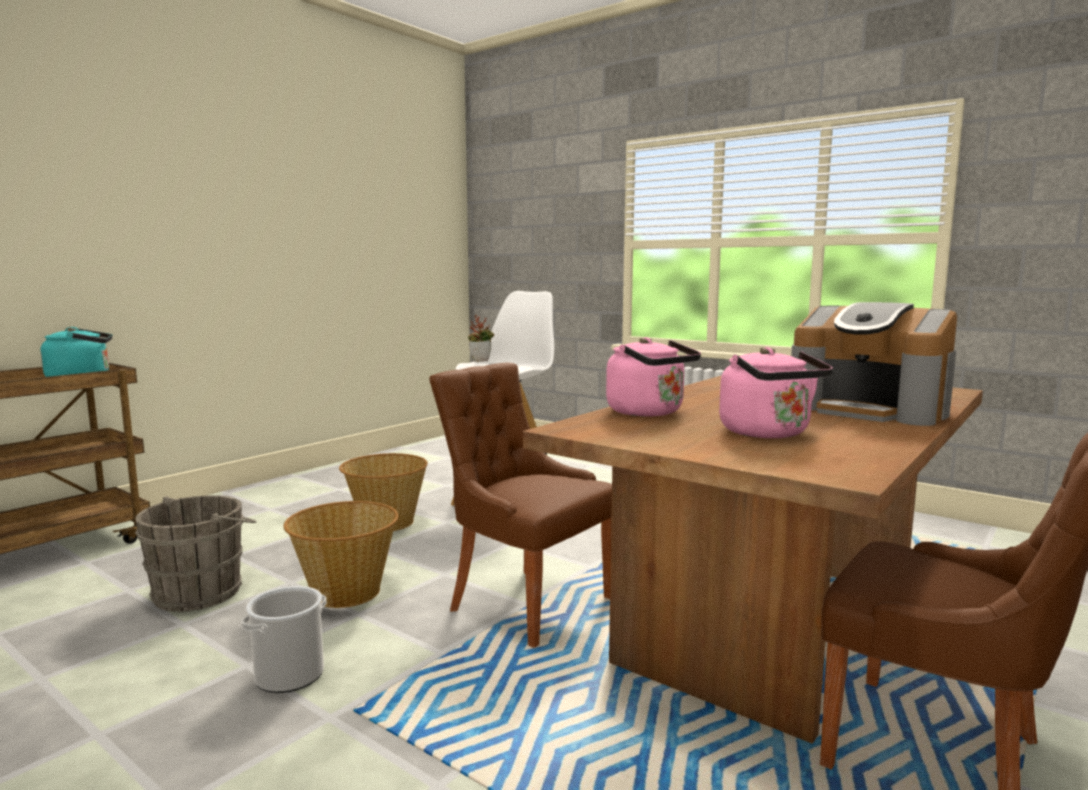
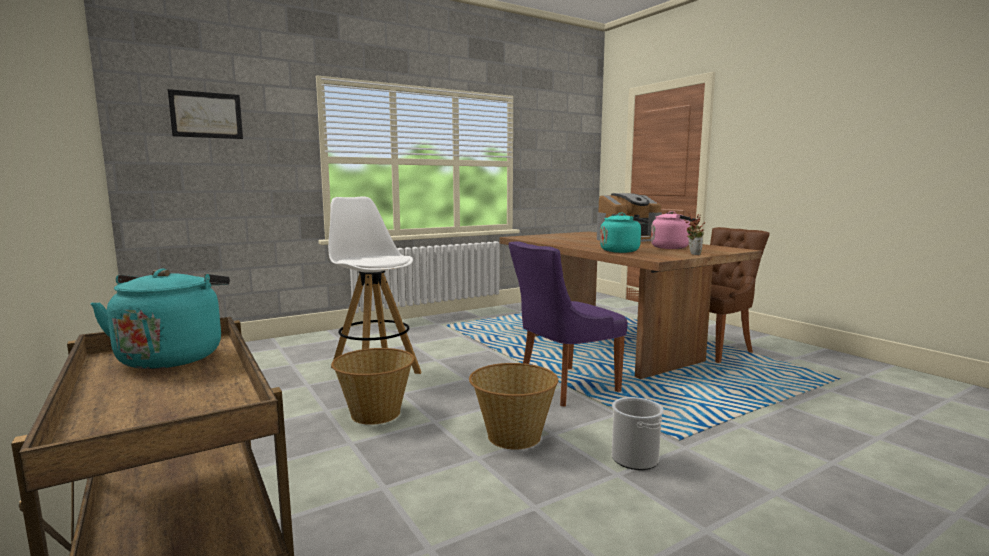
camera: 70 degrees left, 0 degrees up
grey bucket [135,495,256,612] -> none
brown chair [429,363,612,648] -> purple chair [508,241,628,407]
potted plant [468,314,494,362] -> potted plant moved to [684,212,706,255]
pink kettle [606,337,701,416] -> turquoise kettle [600,213,650,253]
none -> picture [168,89,243,139]

